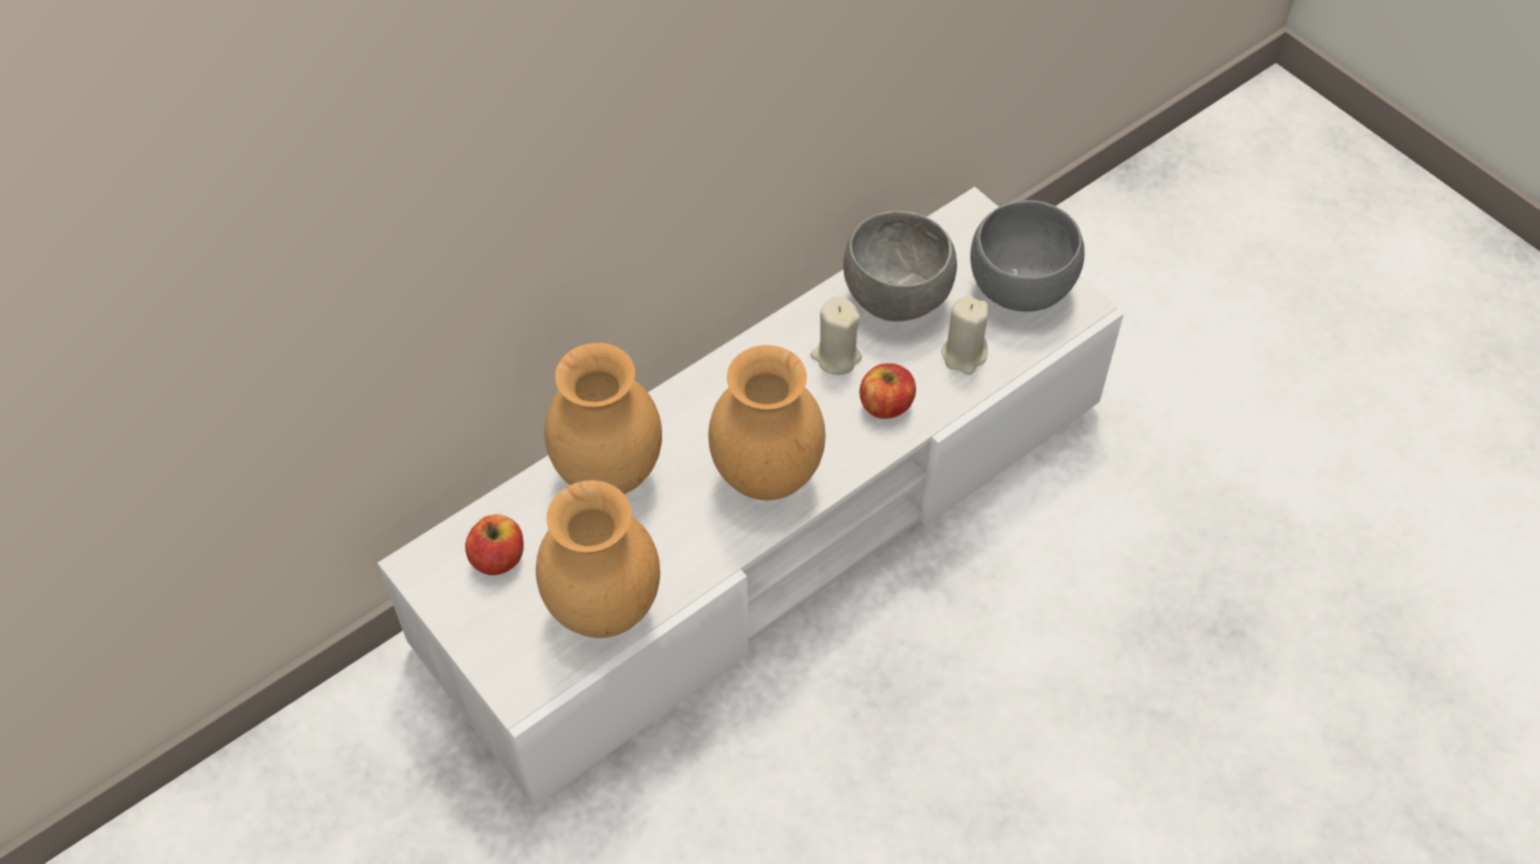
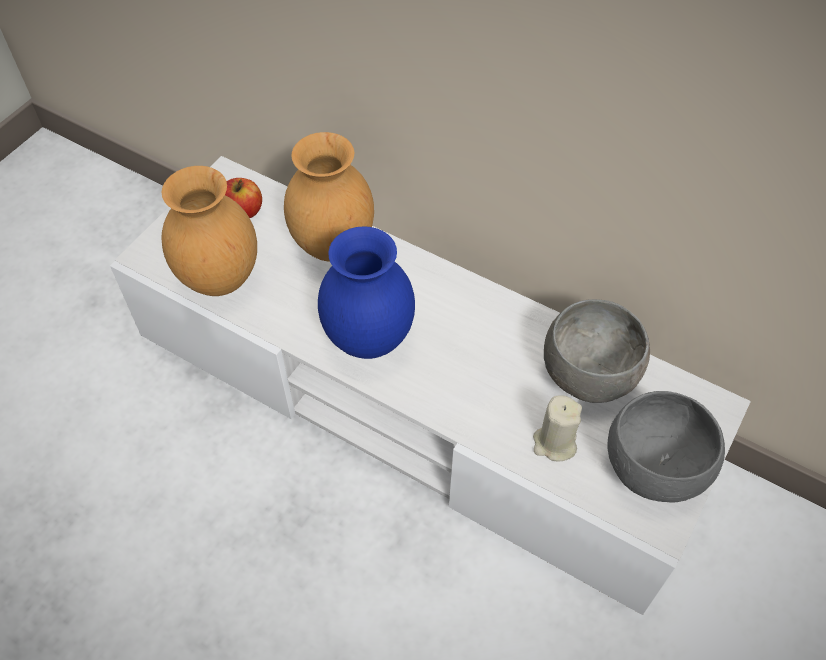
camera: 70 degrees right, 0 degrees up
brown vase [708,345,826,500] -> blue vase [318,226,415,359]
beige candle [810,296,862,375] -> none
apple [859,363,916,419] -> none

